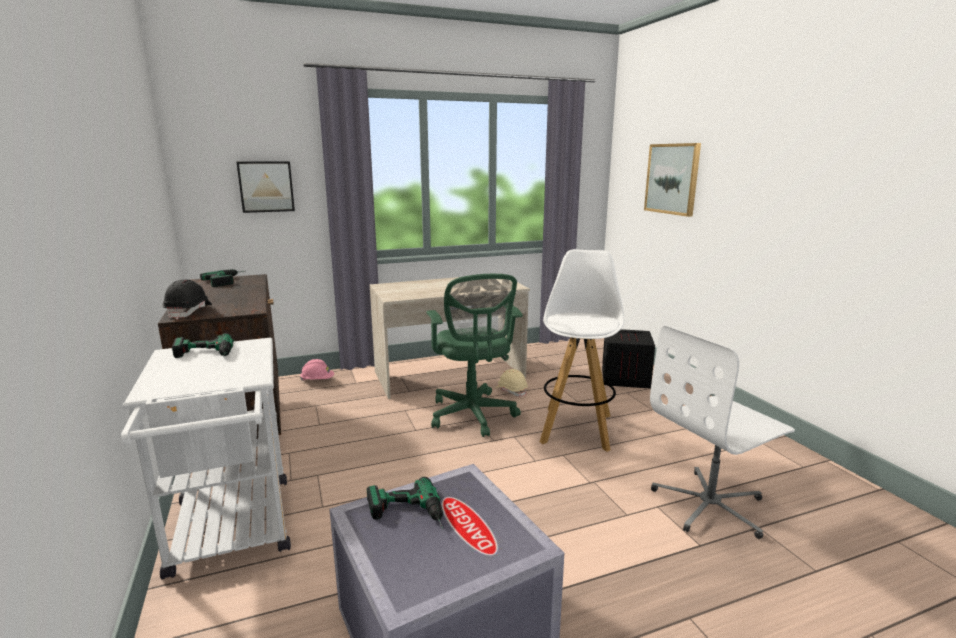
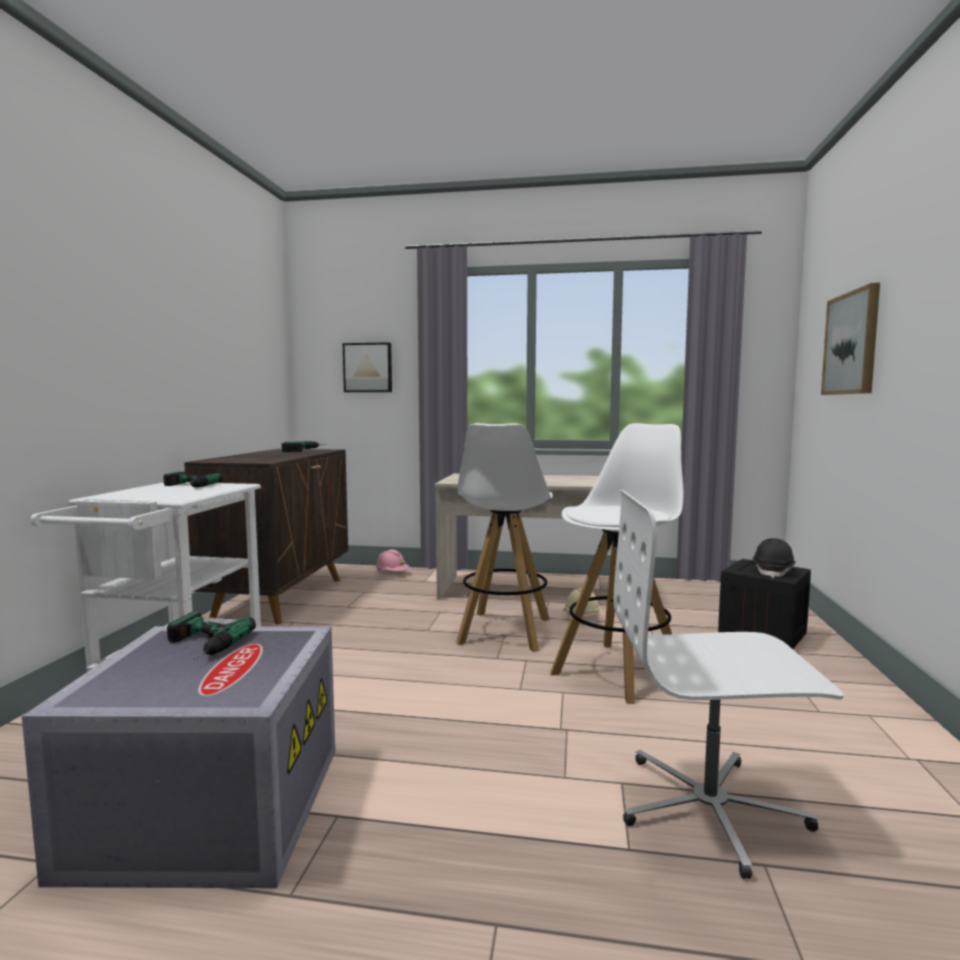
camera: 30 degrees right, 10 degrees down
black hard hat [163,279,212,320] -> black hard hat moved to [753,538,796,578]
green office chair [426,274,523,437] -> white stool [456,423,553,652]

